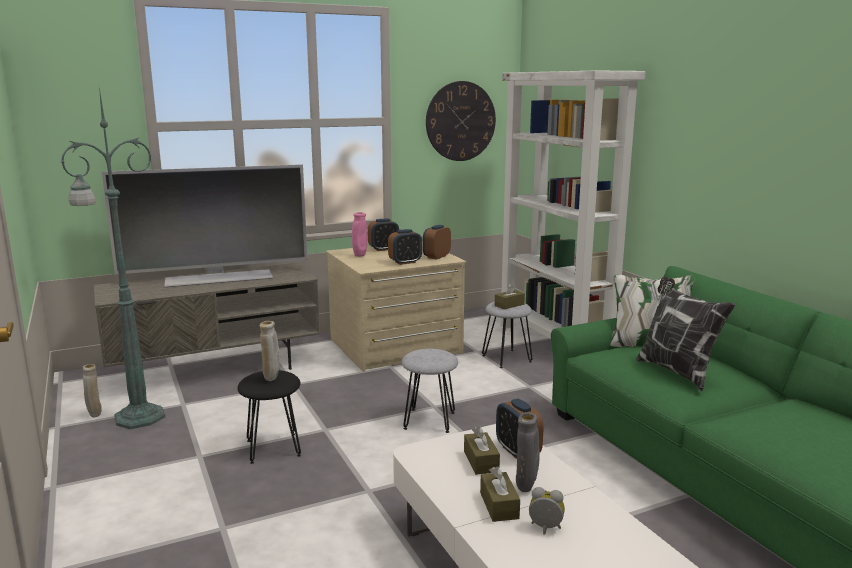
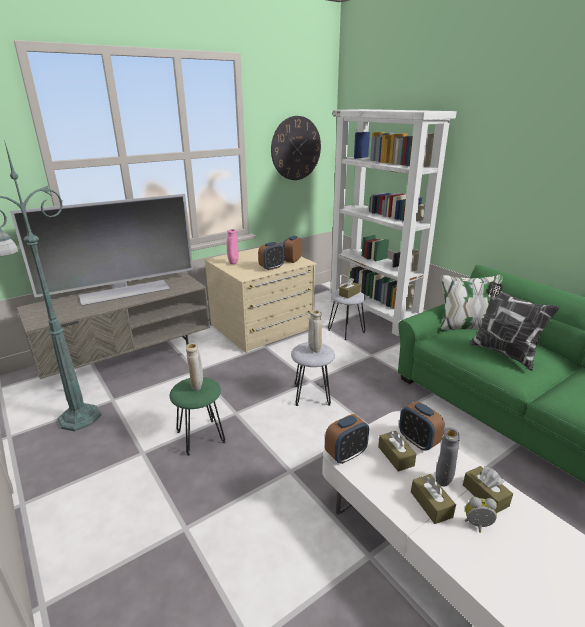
camera: 10 degrees left, 10 degrees up
beige vase [83,364,102,418] -> beige vase moved to [308,310,322,353]
black stool [238,370,301,464] -> green stool [170,377,225,456]
alarm clock [368,218,399,251] -> alarm clock moved to [325,414,369,464]
none -> brown tissue box [463,466,513,513]

